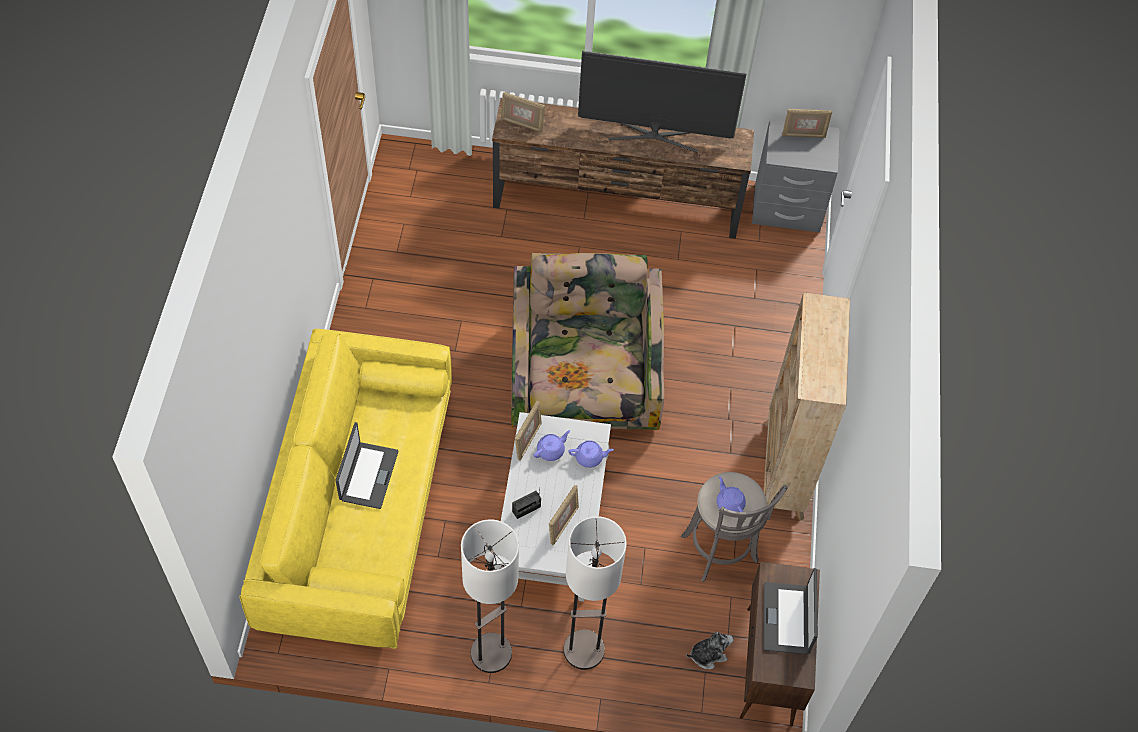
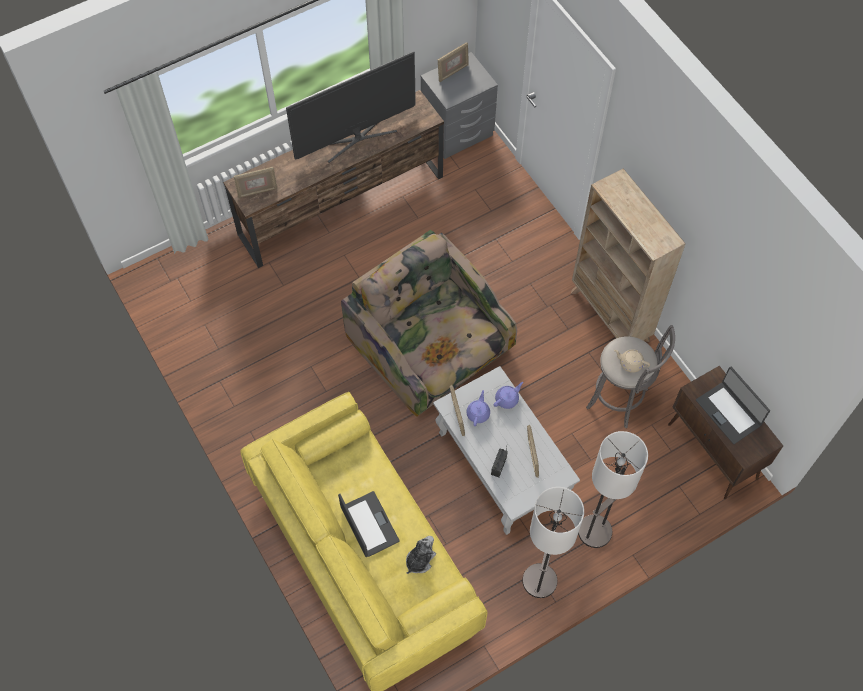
camera: 35 degrees left, 5 degrees up
plush toy [686,632,734,669] -> plush toy moved to [406,536,436,574]
purple teapot [717,476,746,512] -> beige teapot [614,349,650,373]

